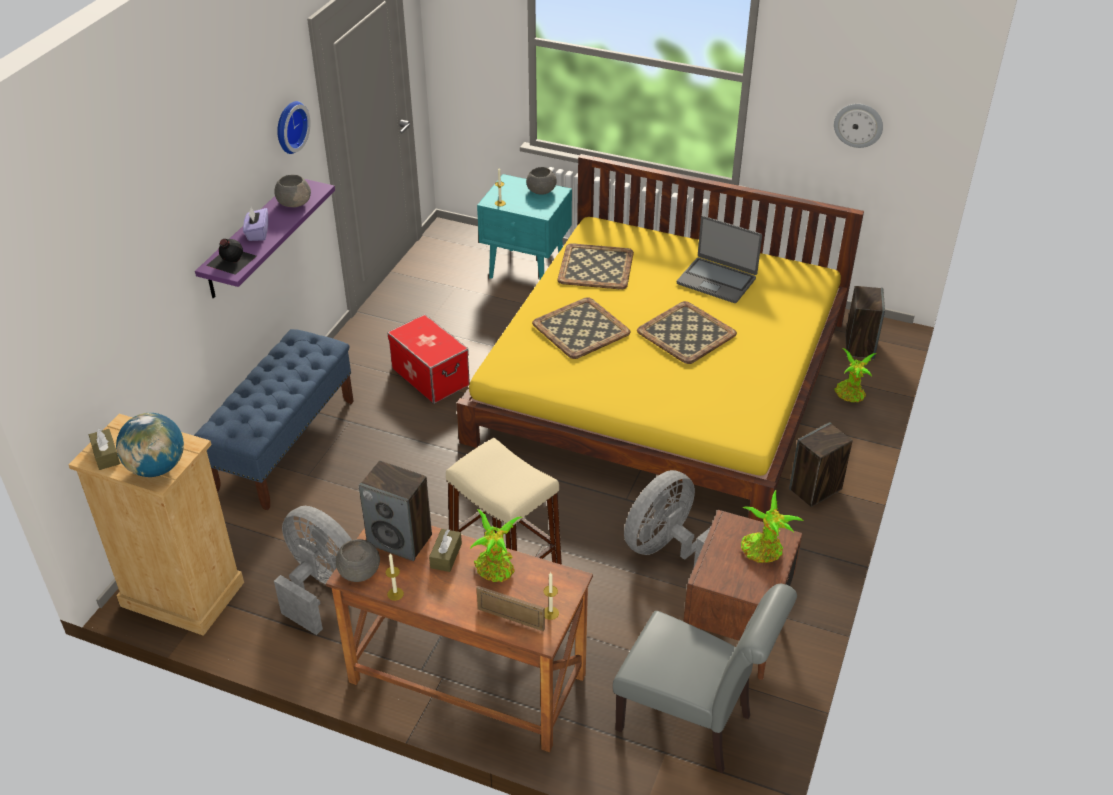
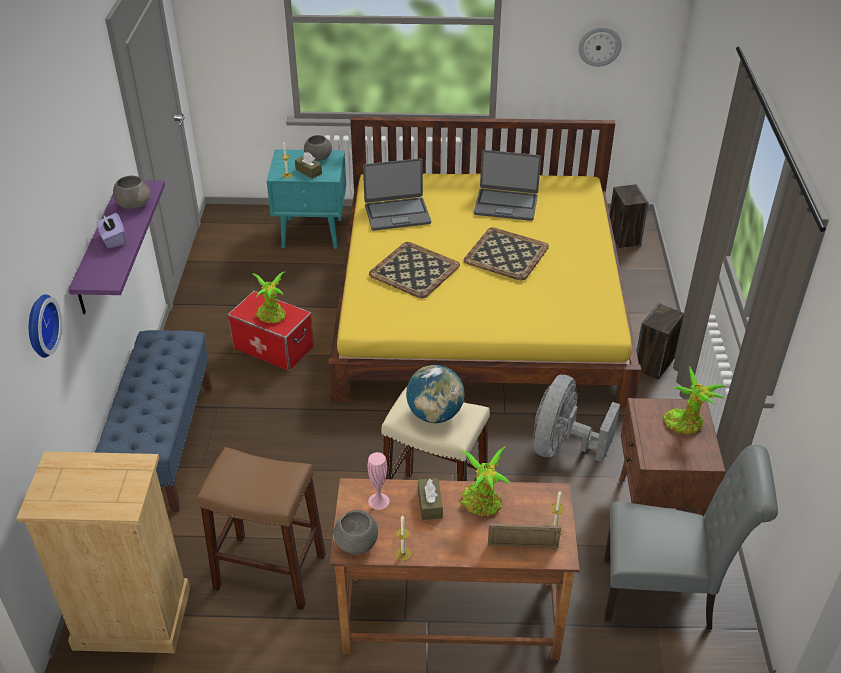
camera: 20 degrees left, 0 degrees up
brown tissue box [89,428,120,470] -> brown tissue box moved to [295,152,322,179]
globe [116,413,184,477] -> globe moved to [406,365,464,423]
black bottle [206,239,257,275] -> none
grey fan [274,506,352,635] -> brown stool [197,447,326,610]
wall clock [277,101,310,154] -> wall clock moved to [29,294,62,358]
speaker [359,461,432,561] -> pink vase [368,452,389,510]
tray [557,243,634,289] -> laptop [363,158,431,230]
potted plant [834,348,877,402] -> potted plant moved to [253,272,286,323]

